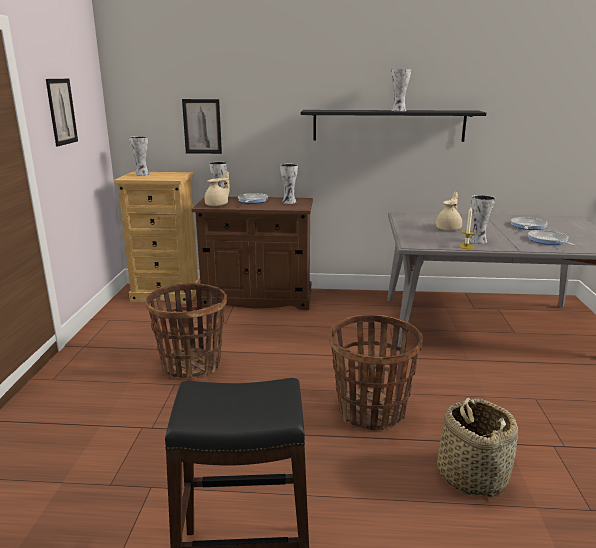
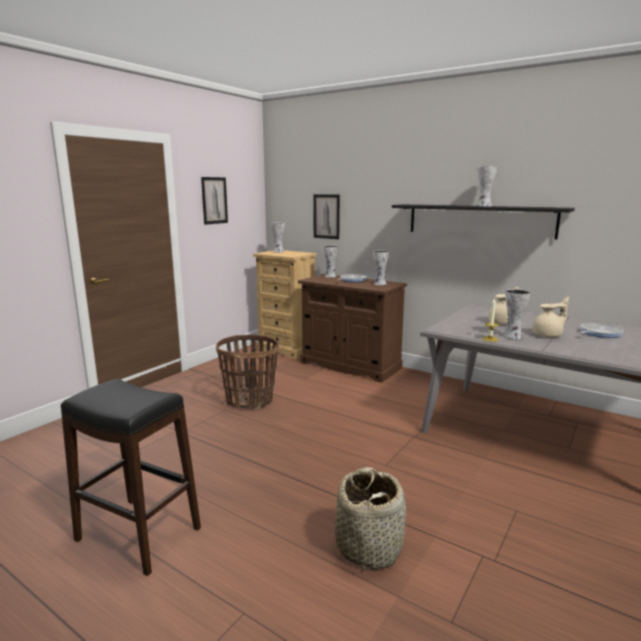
camera: 30 degrees right, 5 degrees down
beige teapot [204,171,230,206] -> beige teapot moved to [532,297,569,337]
basket [329,315,423,430] -> none
frying pan [528,230,575,245] -> none

